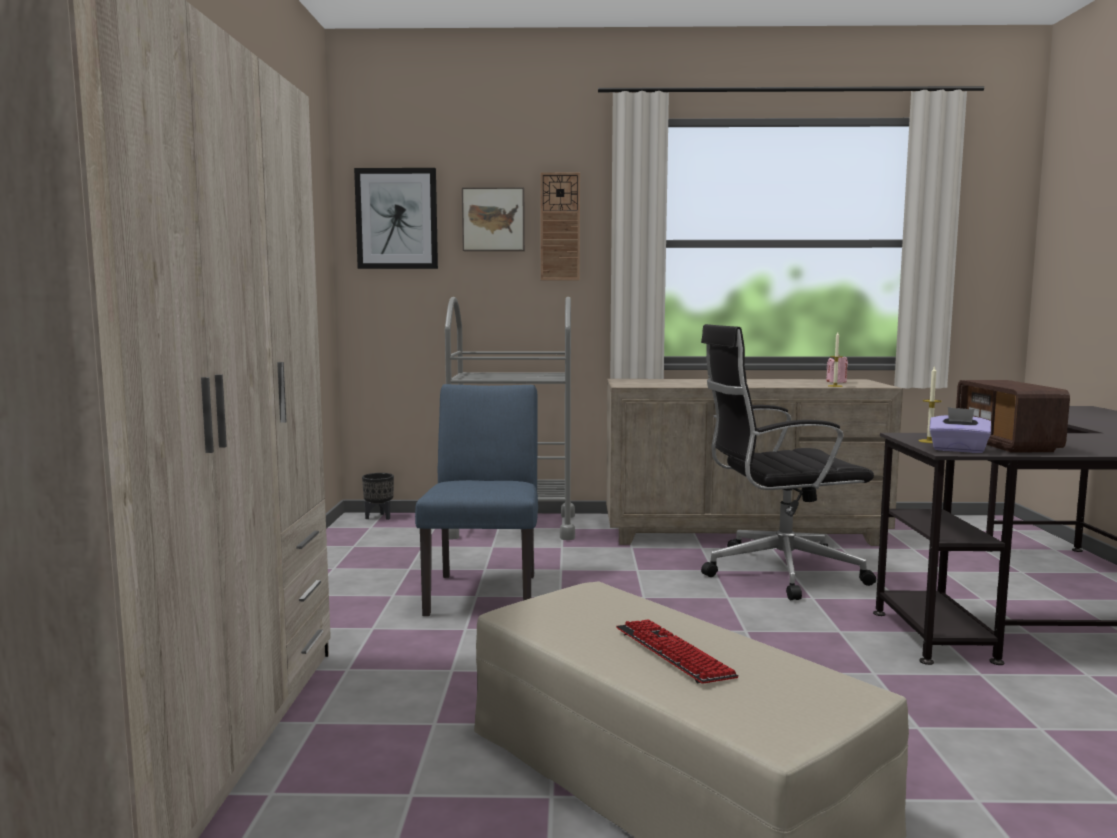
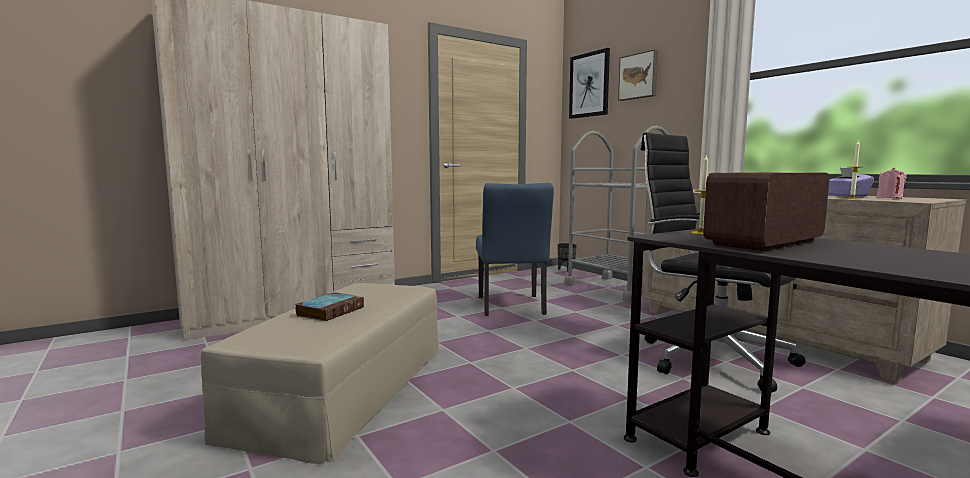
camera: 55 degrees right, 0 degrees up
blue chair [415,384,538,616] -> blue chair turned 120 degrees clockwise [476,183,554,316]
wall clock [540,172,580,280] -> none
keyboard [616,619,739,684] -> book [295,292,364,321]
purple tissue box [929,407,991,453] -> purple tissue box moved to [828,168,874,197]

